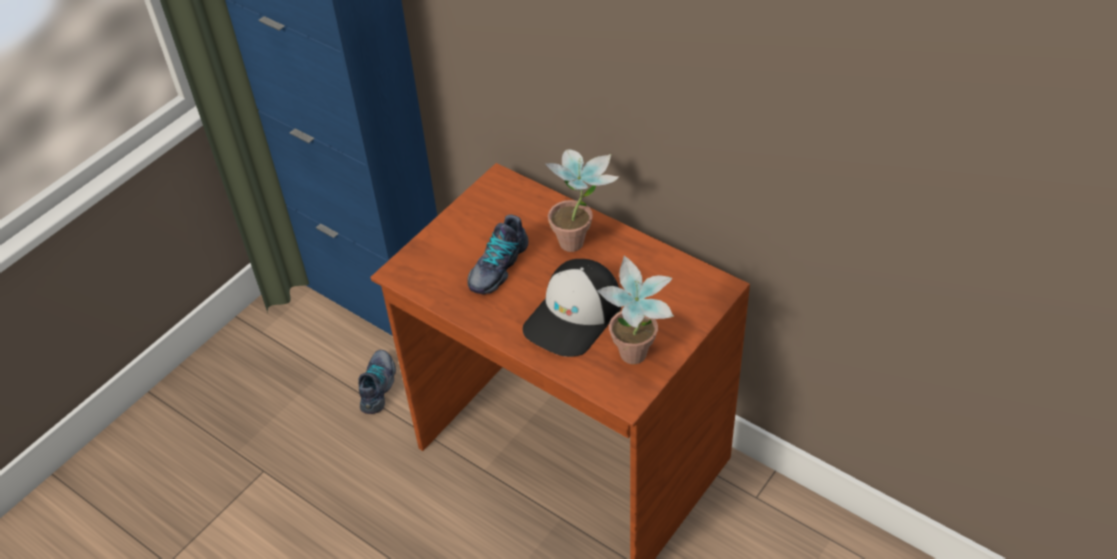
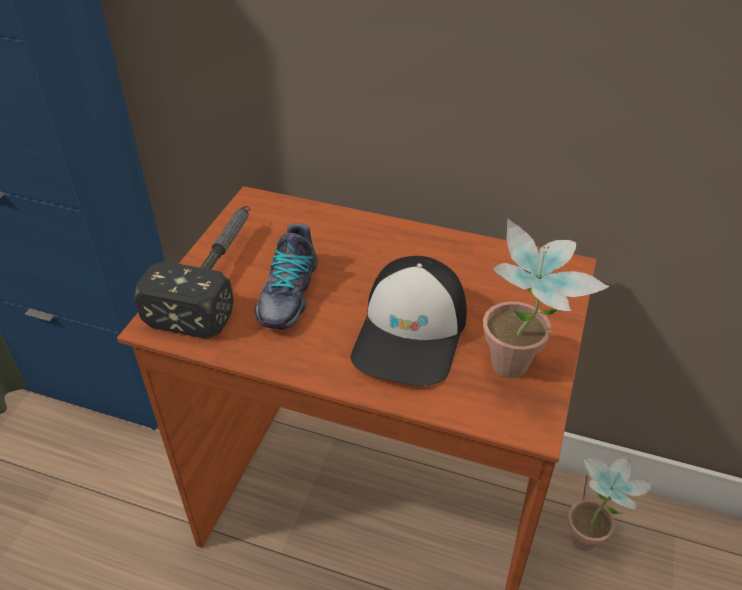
camera: 20 degrees left, 5 degrees down
shoe [358,350,396,414] -> none
potted plant [546,149,620,252] -> potted plant moved to [568,454,655,551]
none -> hammer [134,206,250,339]

